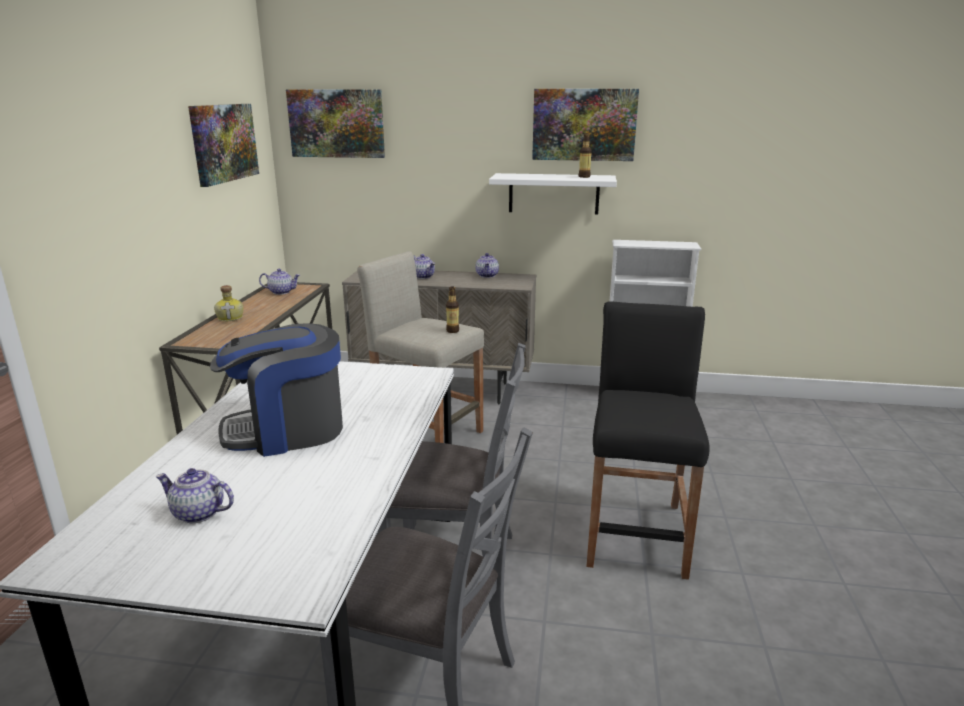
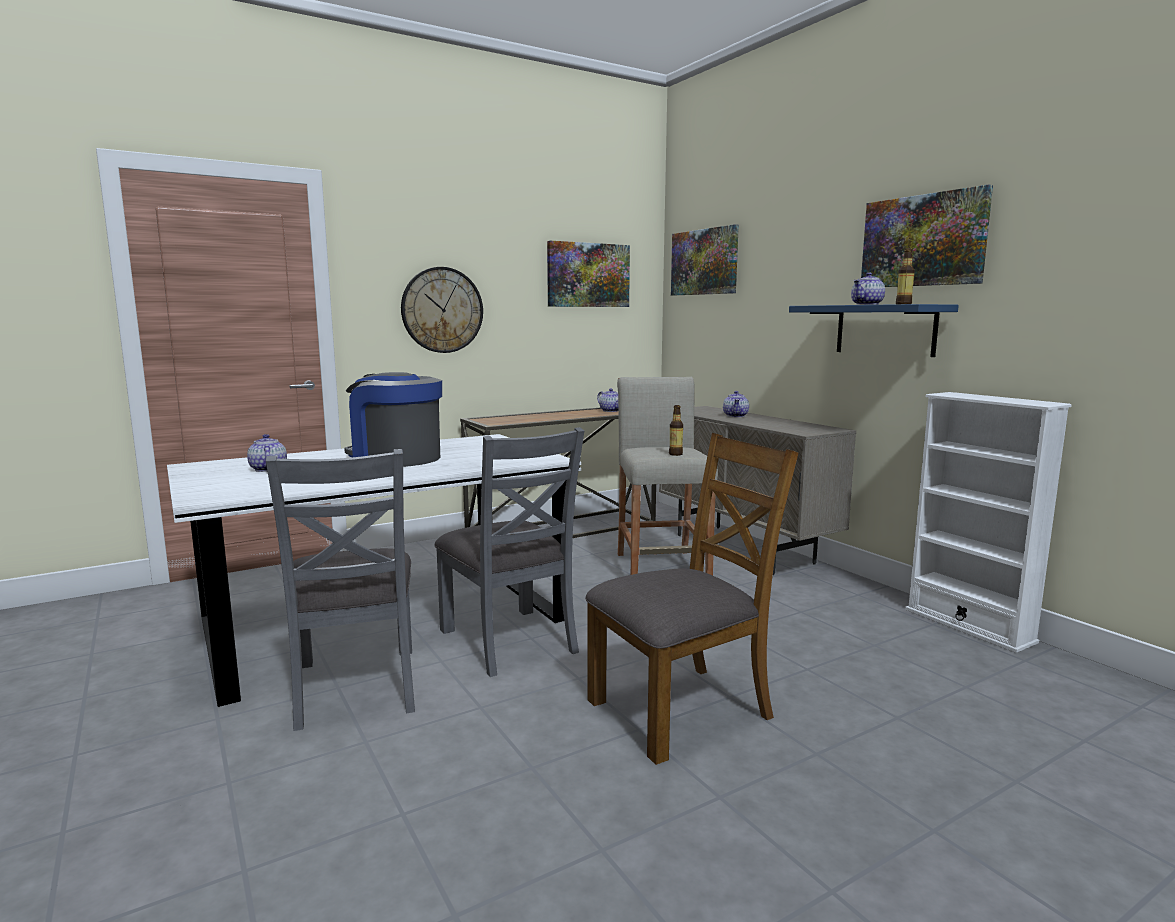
camera: 50 degrees right, 10 degrees down
bottle [214,285,243,321] -> none
teapot [475,253,499,278] -> teapot moved to [851,273,885,305]
white shelf [489,173,617,214] -> blue shelf [789,304,959,357]
black stool [586,302,710,580] -> brown chair [585,433,798,765]
none -> wall clock [401,267,483,353]

